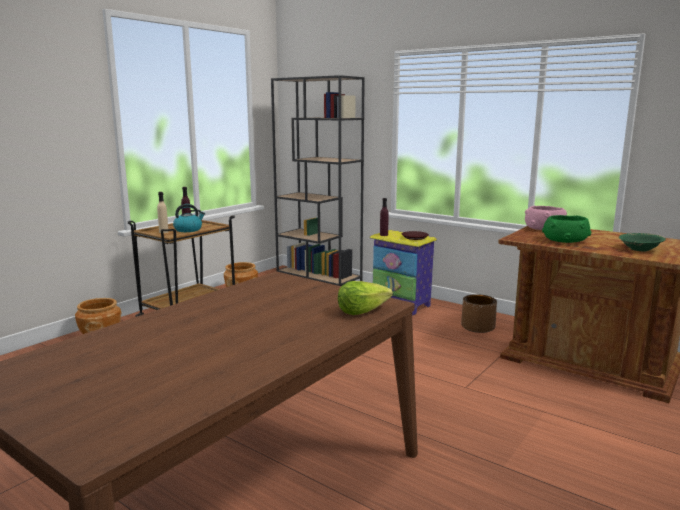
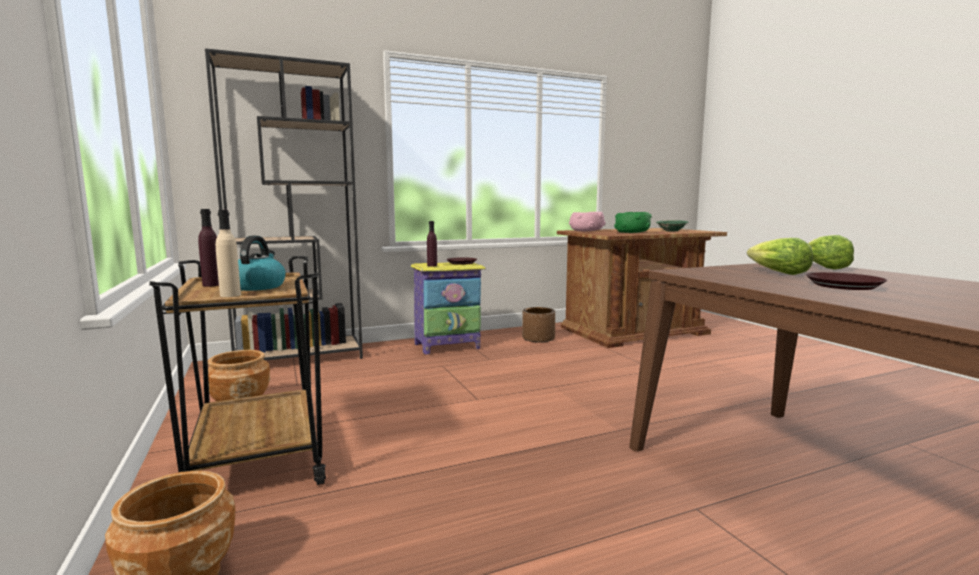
camera: 60 degrees left, 5 degrees down
none -> lettuce [747,238,813,275]
none -> brown plate [806,272,887,290]

